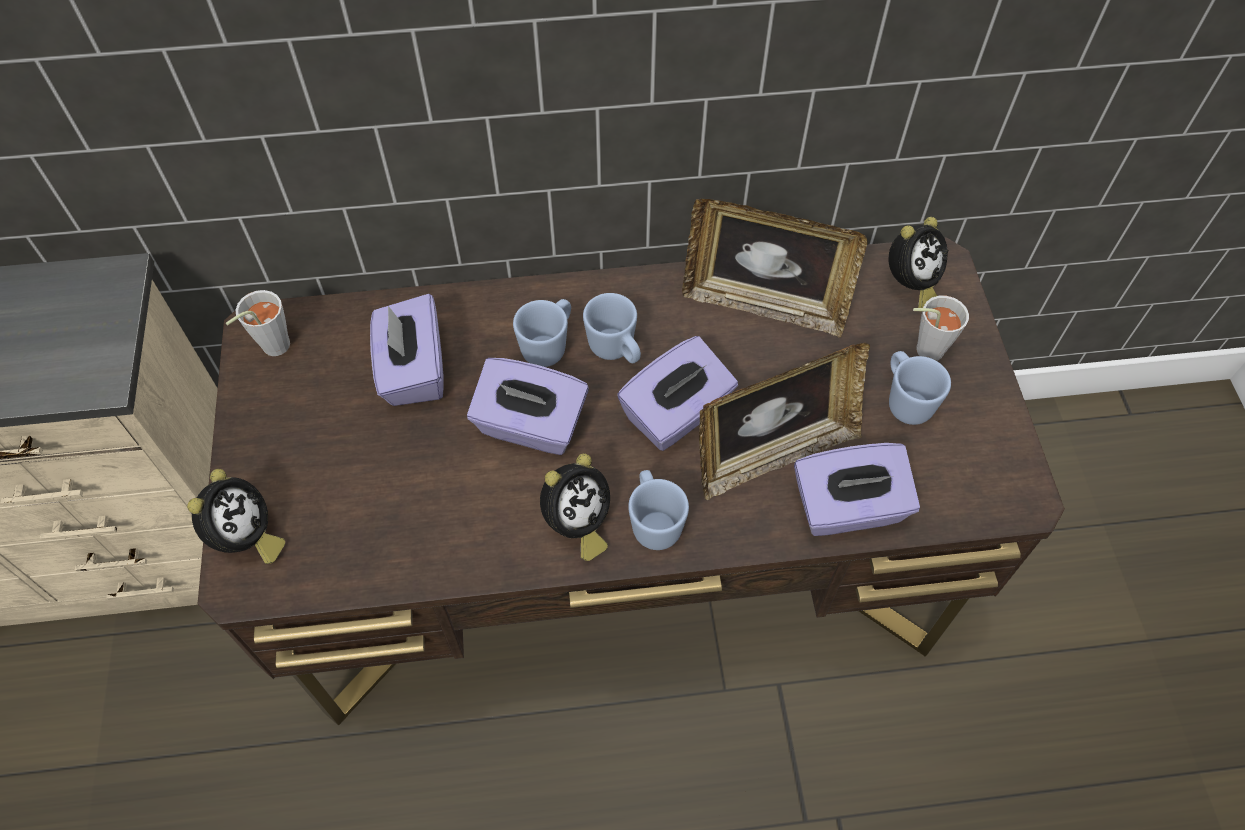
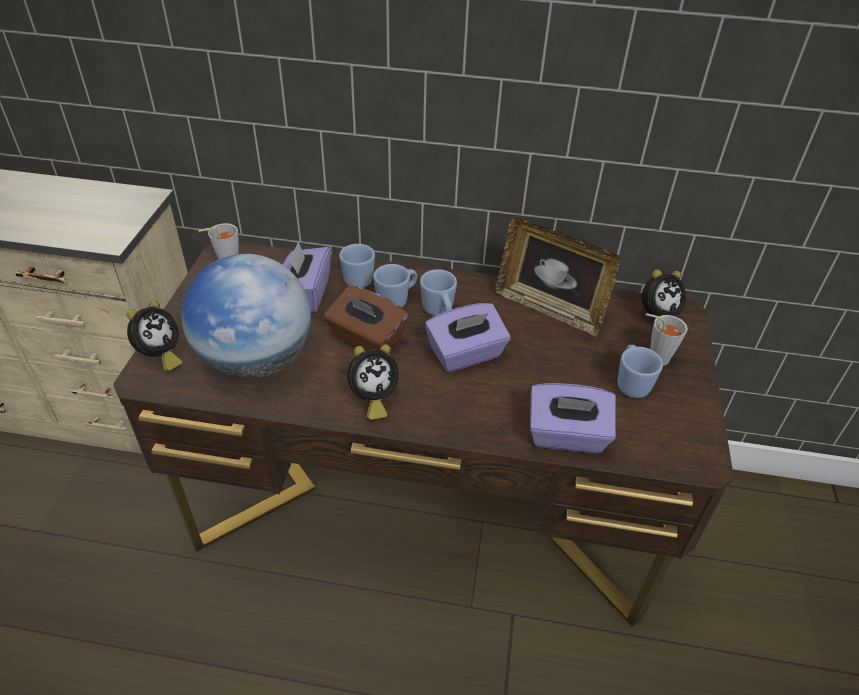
camera: 15 degrees right, 15 degrees down
purple tissue box [467,358,589,455] -> brown tissue box [324,286,408,350]
blue mug [628,470,689,550] -> blue mug moved to [339,244,375,288]
picture frame [699,342,870,500] -> none
none -> globe [182,254,311,379]

